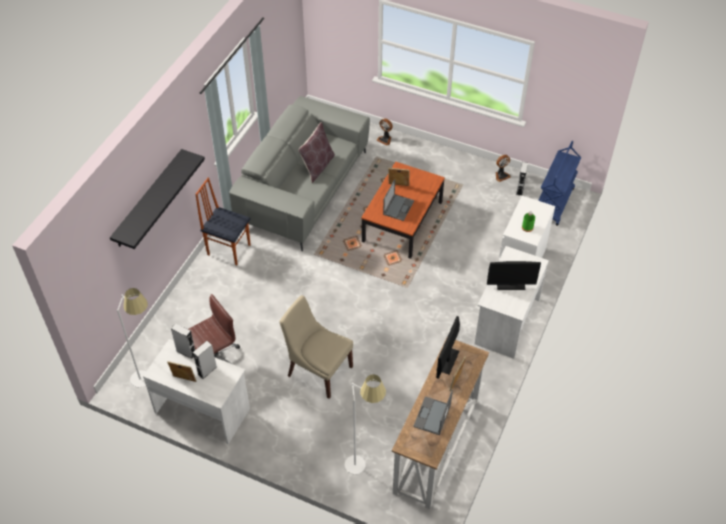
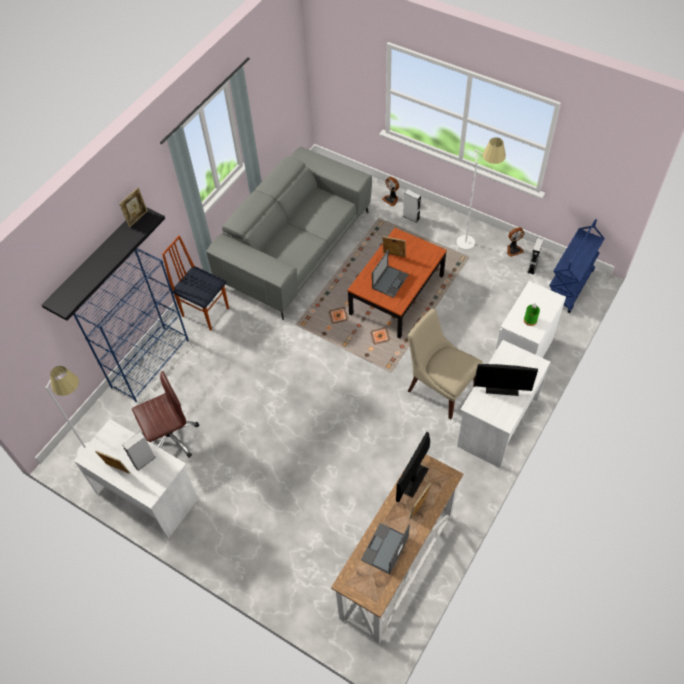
camera: 10 degrees right, 5 degrees up
grey speaker [171,324,195,359] -> grey speaker moved to [403,189,421,223]
beige chair [279,295,353,399] -> beige chair moved to [408,309,483,420]
brown pillow [298,122,335,183] -> none
white floor lamp [345,374,386,474] -> white floor lamp moved to [457,137,506,249]
none -> blue bookcase [73,248,189,402]
none -> picture frame [119,187,148,228]

